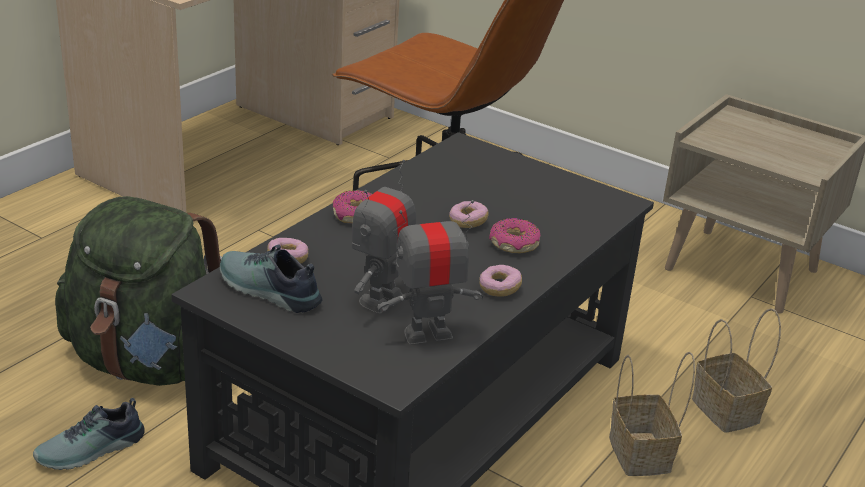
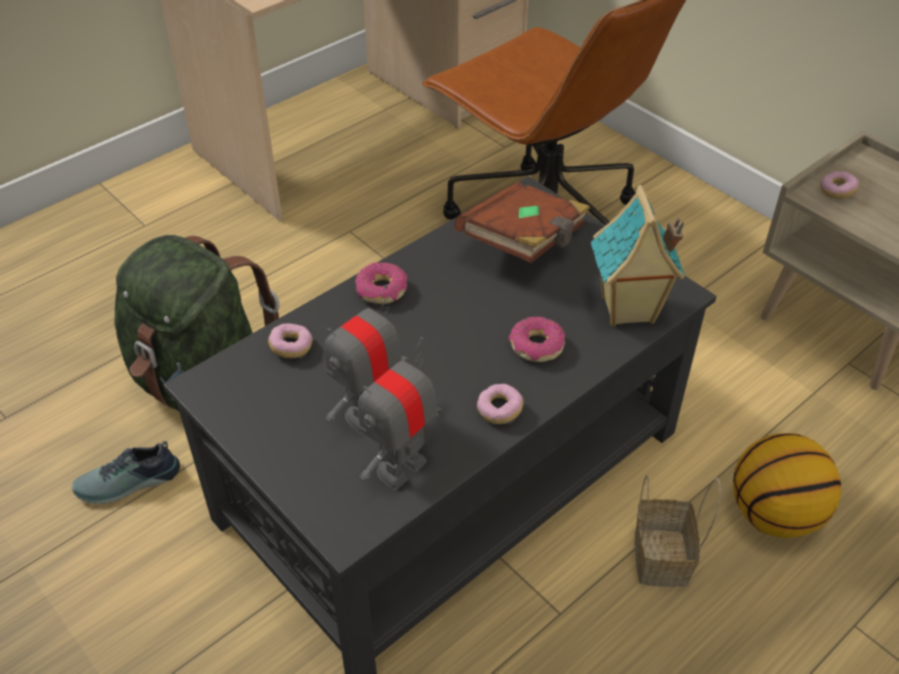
camera: 15 degrees right, 15 degrees up
shoe [220,244,322,313] -> none
toy robot [377,200,483,344] -> toy robot turned 45 degrees counterclockwise [358,337,442,490]
donut [449,201,489,228] -> donut moved to [820,171,859,199]
basket [692,308,781,433] -> basketball [733,433,841,538]
none -> brown book [454,182,590,263]
none -> toy house [591,185,685,327]

